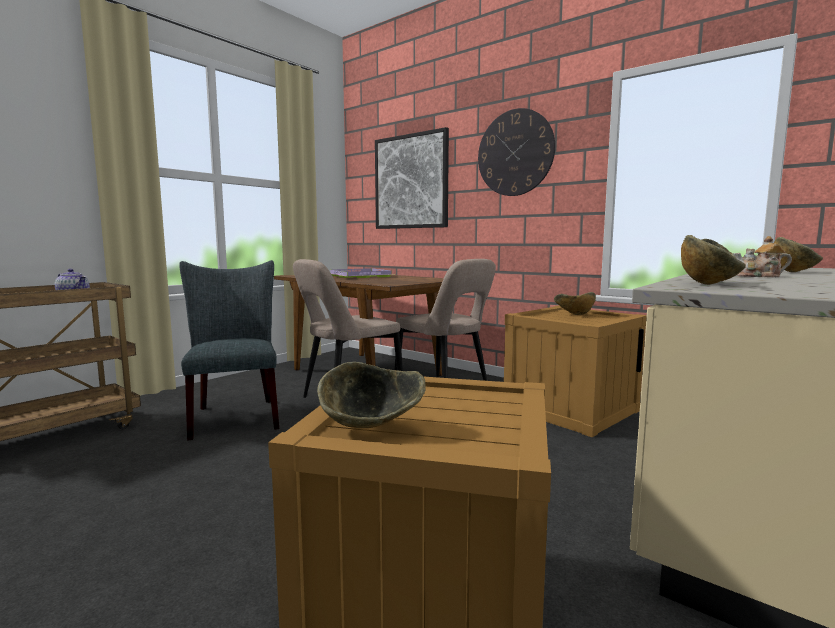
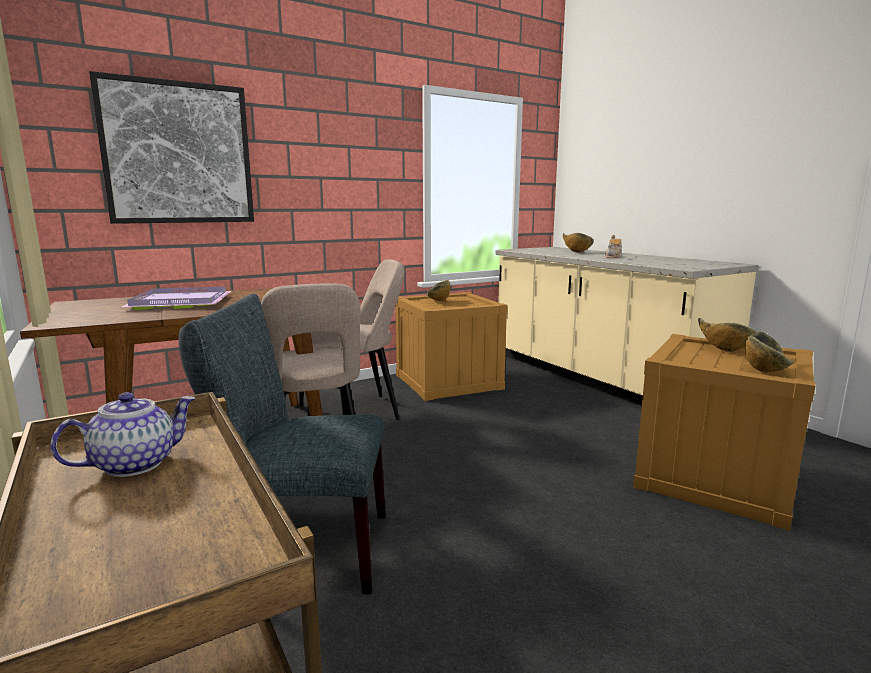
camera: 70 degrees left, 5 degrees up
wall clock [478,108,555,196] -> none
bowl [681,235,746,285] -> bowl moved to [698,318,756,352]

